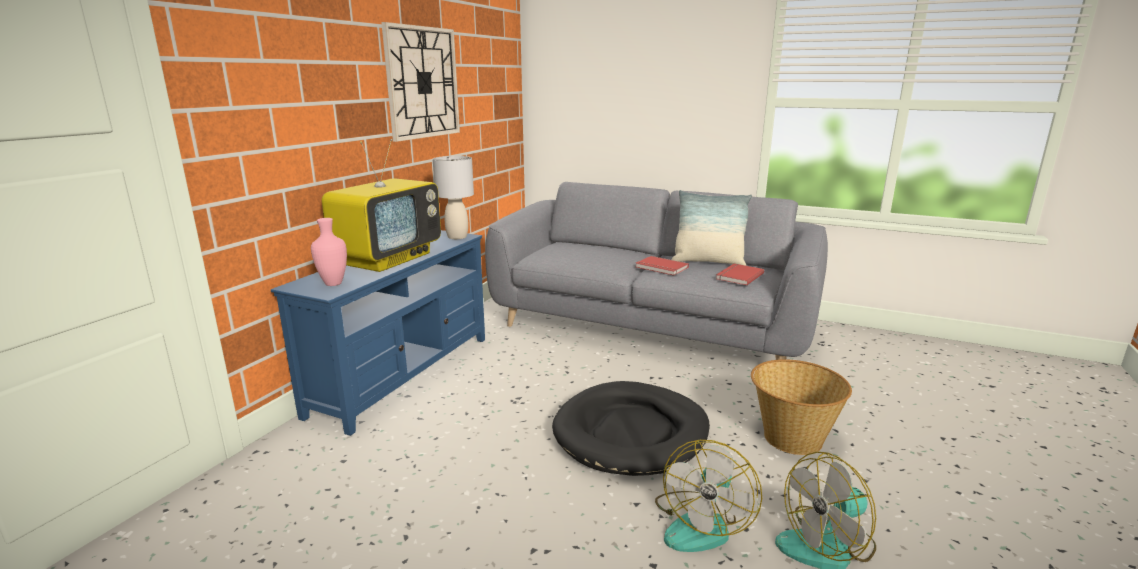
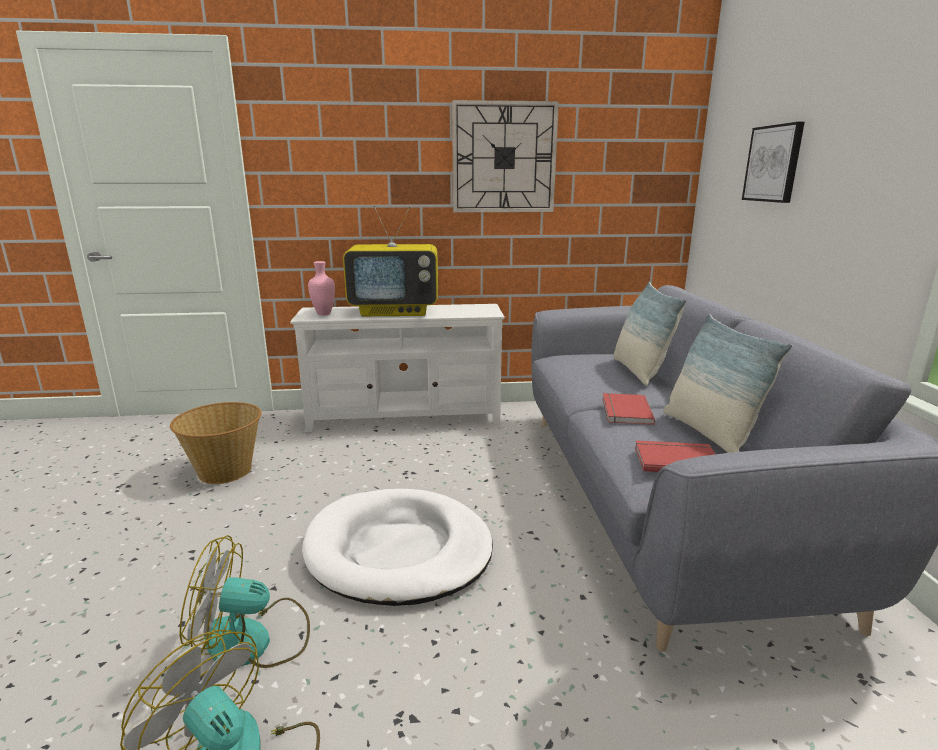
camera: 60 degrees right, 0 degrees up
blue tv stand [271,230,485,436] -> white tv stand [290,304,505,432]
grey table lamp [433,156,474,239] -> none
black dog bed [552,381,710,476] -> white dog bed [302,489,493,606]
basket [751,359,852,455] -> basket moved to [170,402,262,484]
none -> pillow [614,282,686,386]
none -> picture [742,122,805,203]

